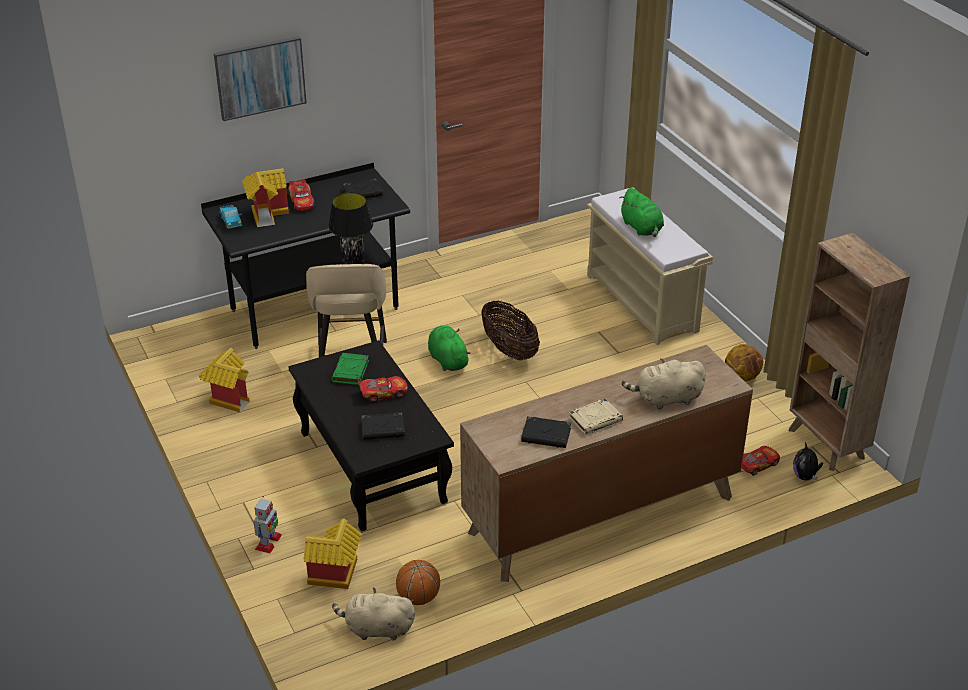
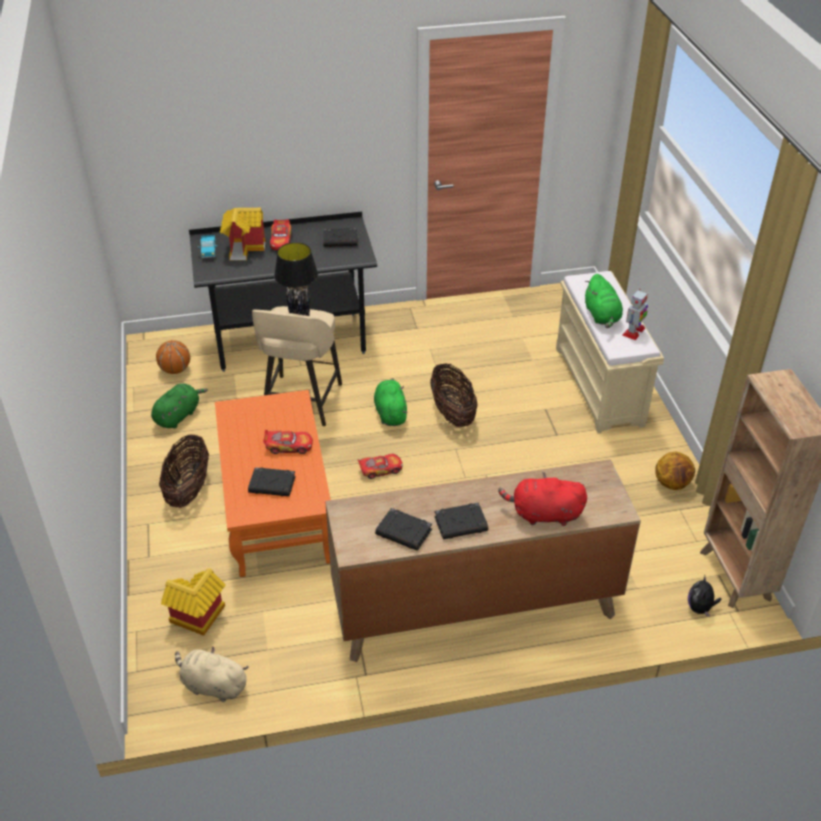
camera: 15 degrees right, 5 degrees up
toy house [199,348,250,412] -> green plush toy [151,383,208,428]
picture [214,36,307,121] -> none
toy robot [254,496,282,553] -> toy robot moved to [622,289,648,340]
black coffee table [288,340,454,532] -> orange coffee table [215,390,331,577]
green book [331,353,369,385] -> none
basketball [396,560,440,605] -> basketball moved to [156,340,190,374]
beige book [568,398,623,435] -> black book [434,503,488,539]
beige plush toy [622,358,706,410] -> red plush toy [498,472,587,526]
toy car [742,446,780,476] -> toy car moved to [357,454,402,479]
none -> basket [159,434,209,508]

